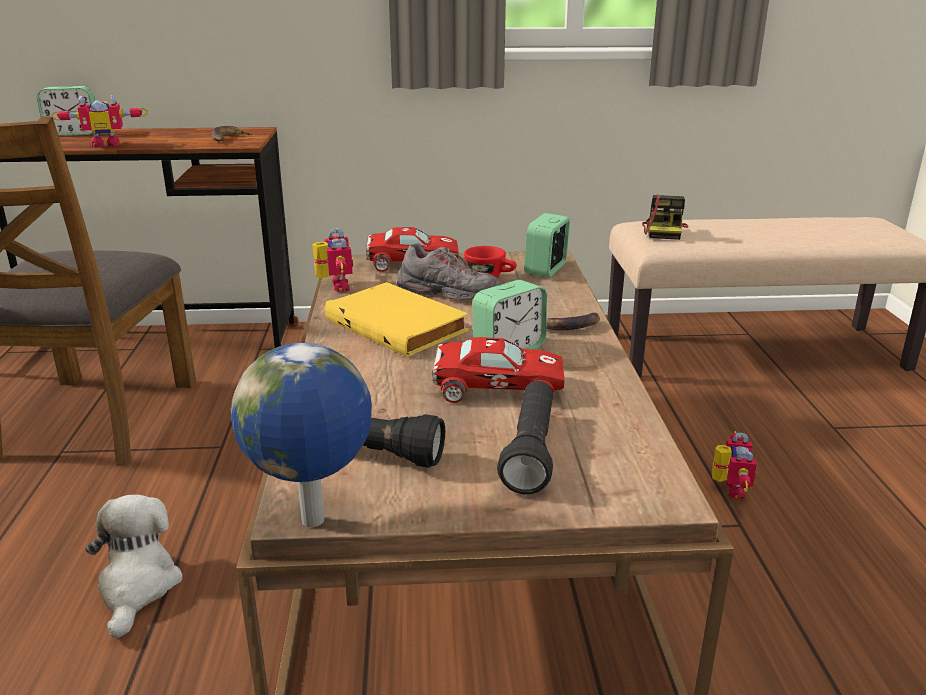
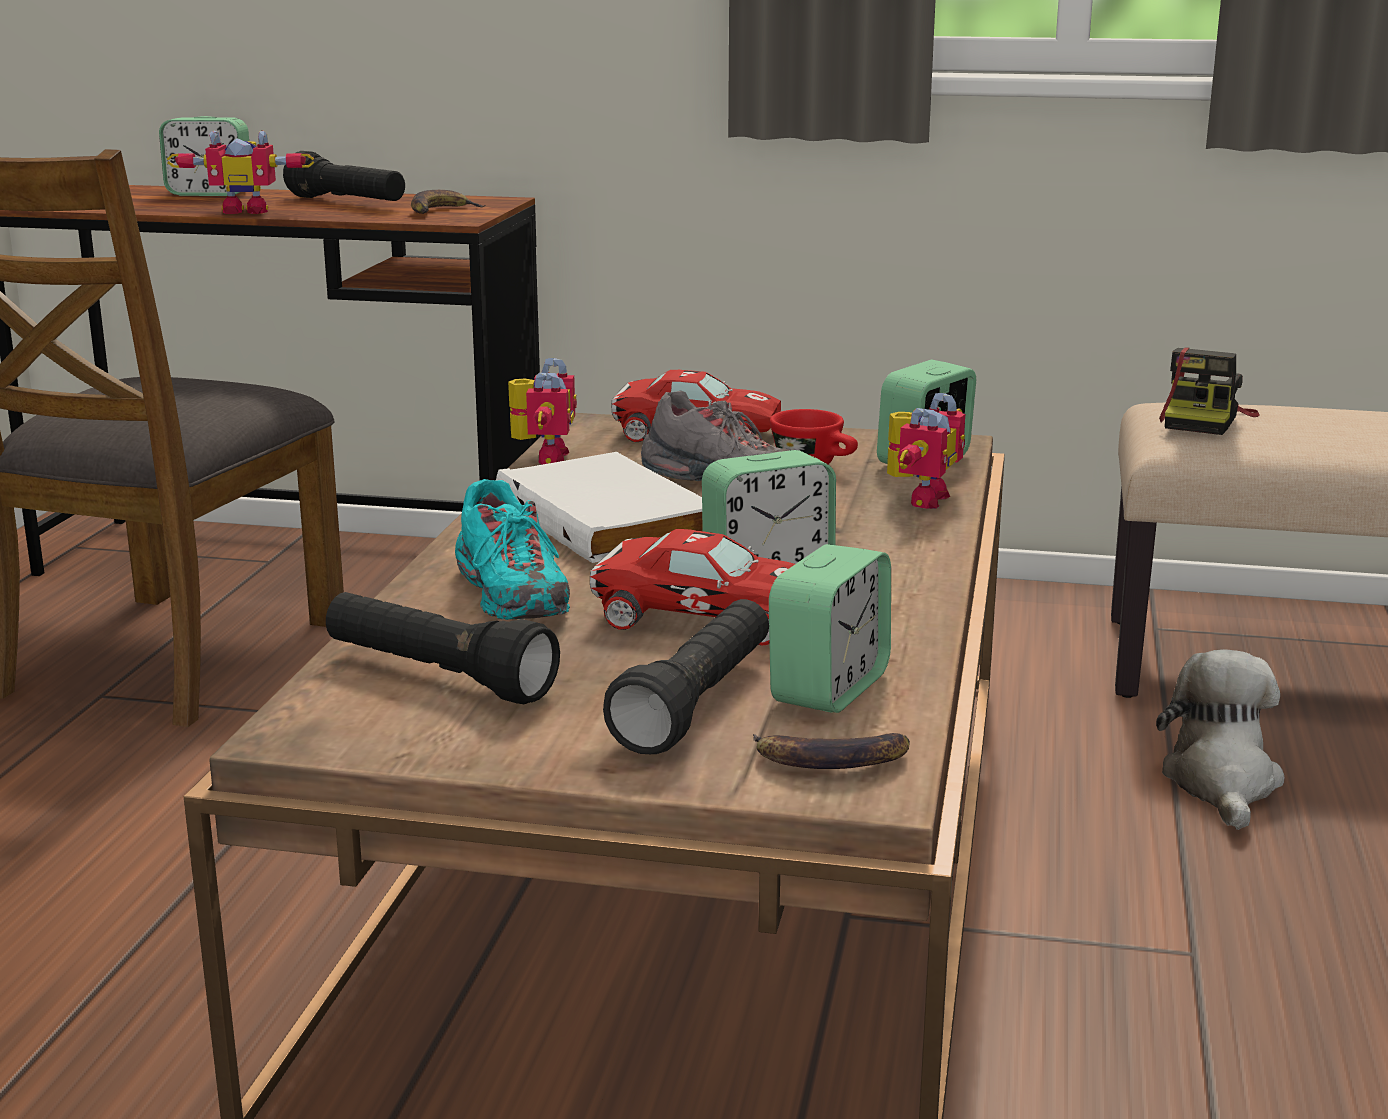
camera: 15 degrees right, 5 degrees down
plush toy [86,494,183,638] -> plush toy moved to [1156,649,1285,830]
globe [231,343,372,527] -> none
yellow book [325,282,469,357] -> white book [496,452,703,563]
banana [547,313,600,330] -> banana moved to [753,733,910,769]
toy robot [712,431,757,499] -> toy robot moved to [887,393,965,509]
none -> black flashlight [283,151,405,201]
none -> turquoise shoe [455,479,570,620]
none -> alarm clock [769,544,891,713]

